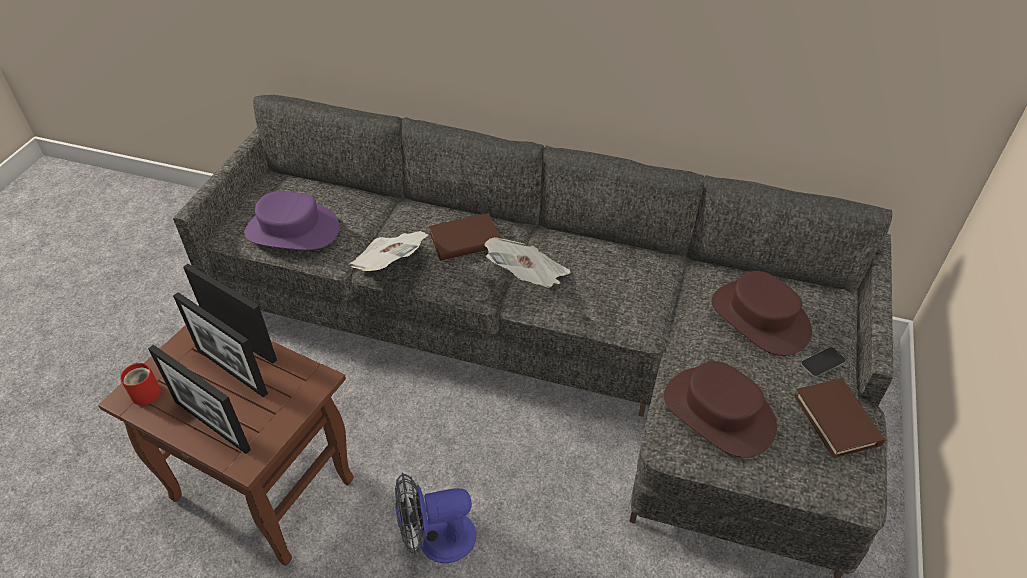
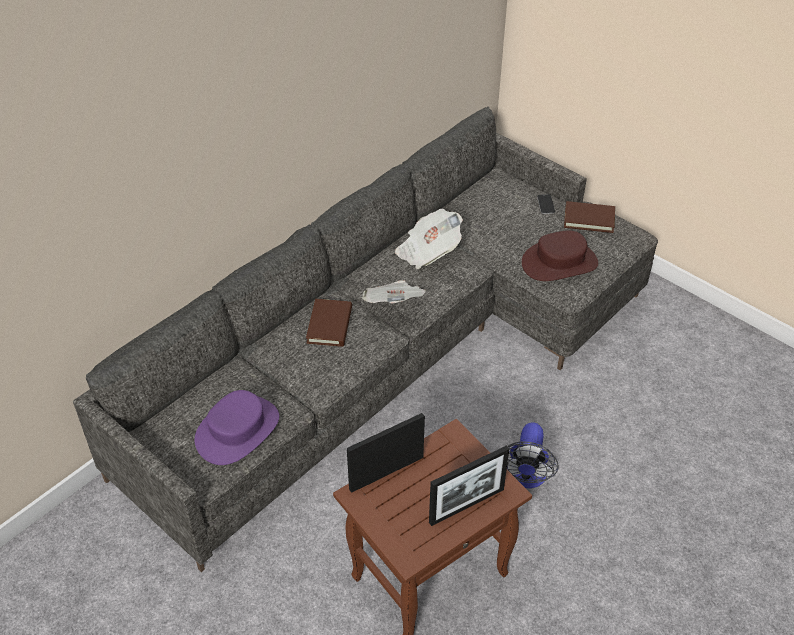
camera: 65 degrees left, 0 degrees up
red mug [120,362,161,405] -> none
picture frame [173,292,268,397] -> none
newspaper [348,231,429,271] -> newspaper moved to [395,209,463,269]
brown hat [712,271,812,356] -> none

